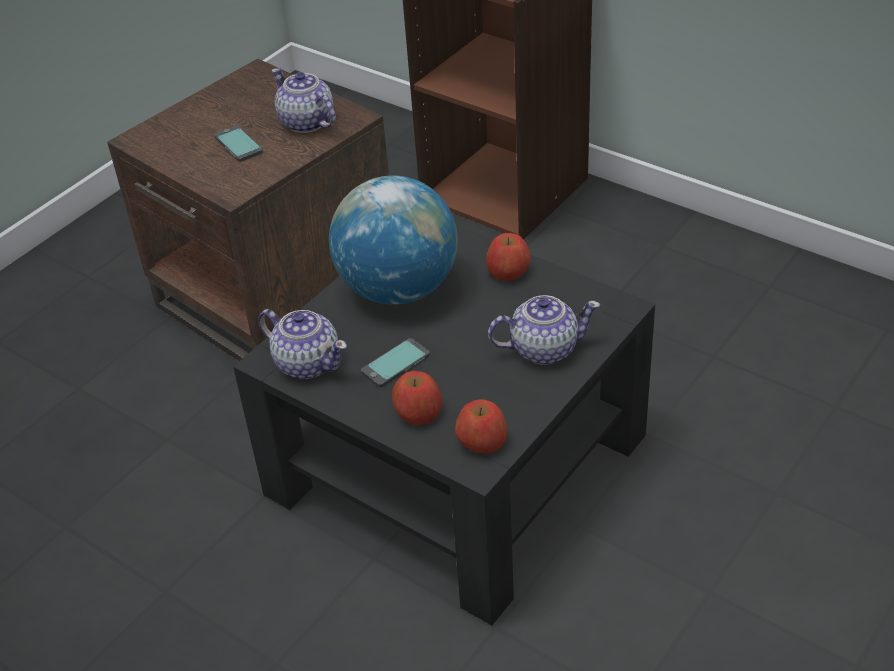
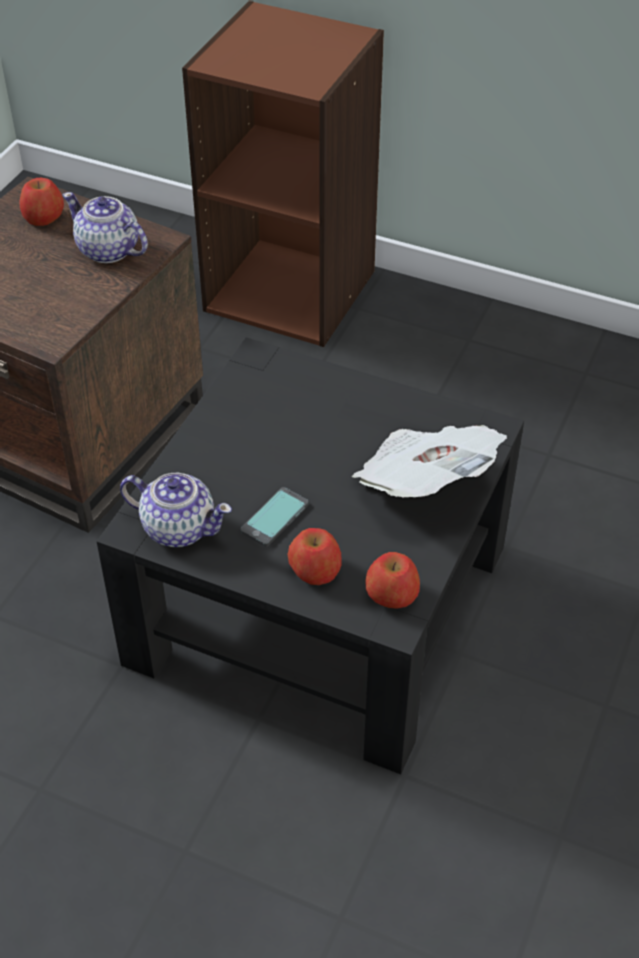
camera: 15 degrees left, 5 degrees up
phone [214,125,263,162] -> none
globe [329,175,458,305] -> none
apple [486,233,531,281] -> apple moved to [20,178,64,226]
teapot [488,295,600,365] -> newspaper [351,425,507,497]

